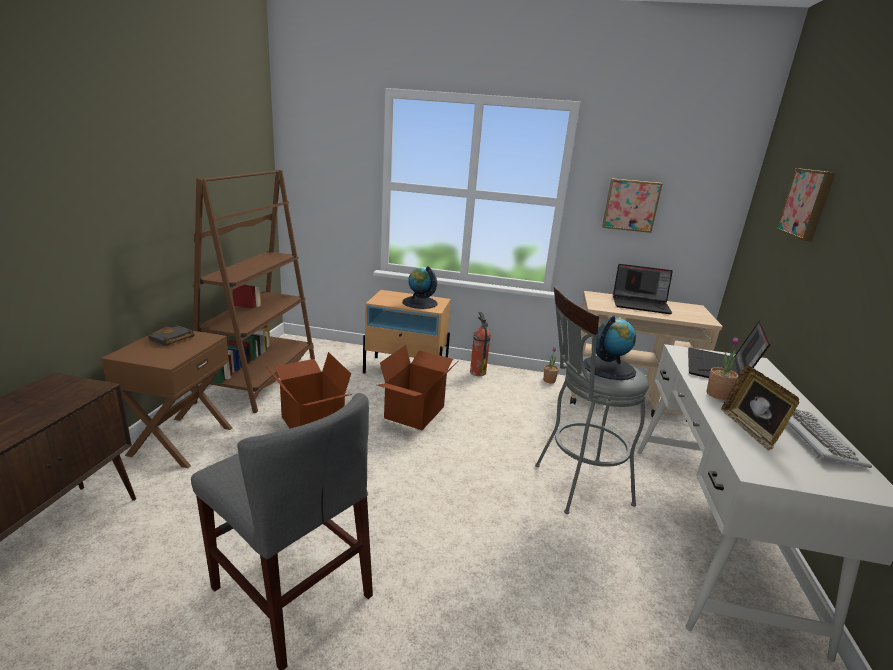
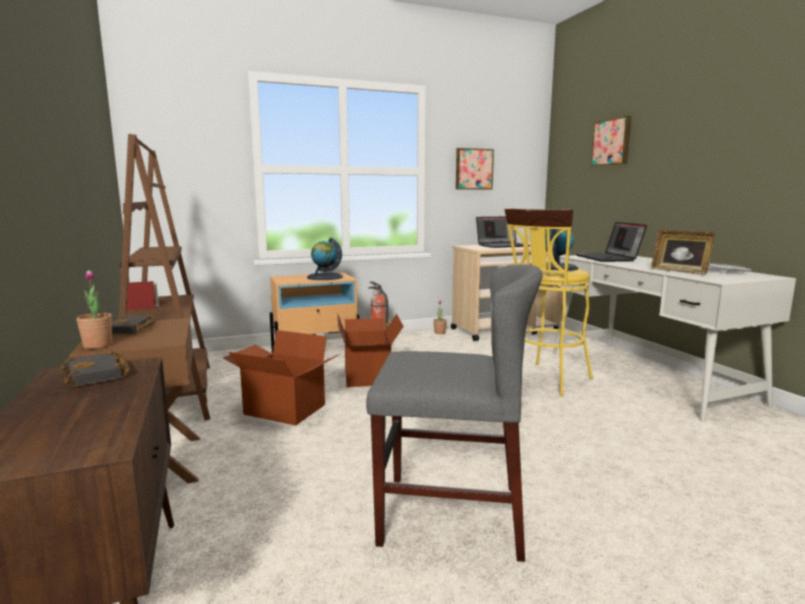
camera: 30 degrees left, 10 degrees down
grey stool [535,286,649,514] -> yellow stool [504,208,593,396]
potted plant [706,337,738,400] -> potted plant moved to [76,270,112,349]
none -> black book [60,351,130,387]

